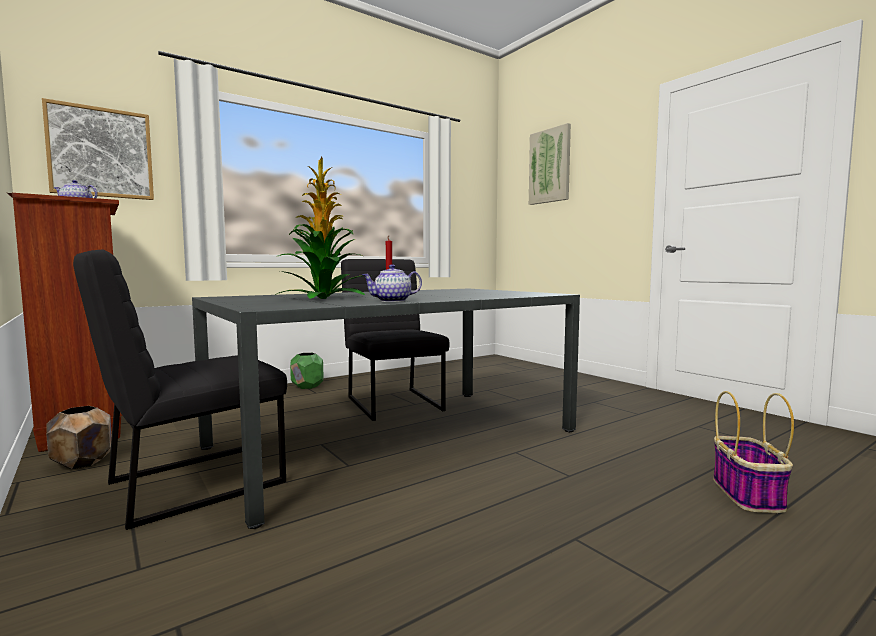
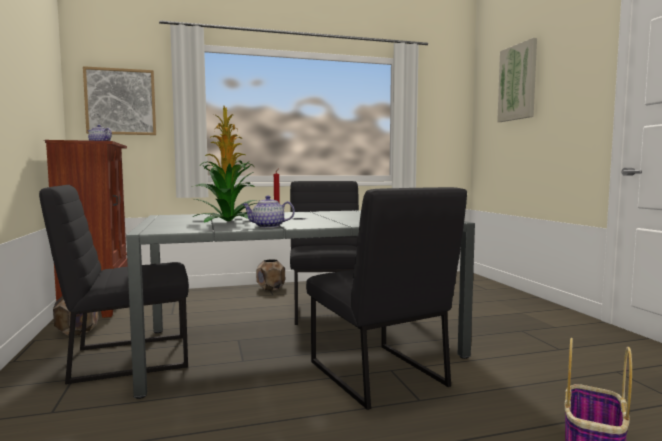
camera: 20 degrees right, 0 degrees up
green planter [290,353,323,389] -> brown planter [256,259,285,291]
none -> black chair [306,187,467,410]

